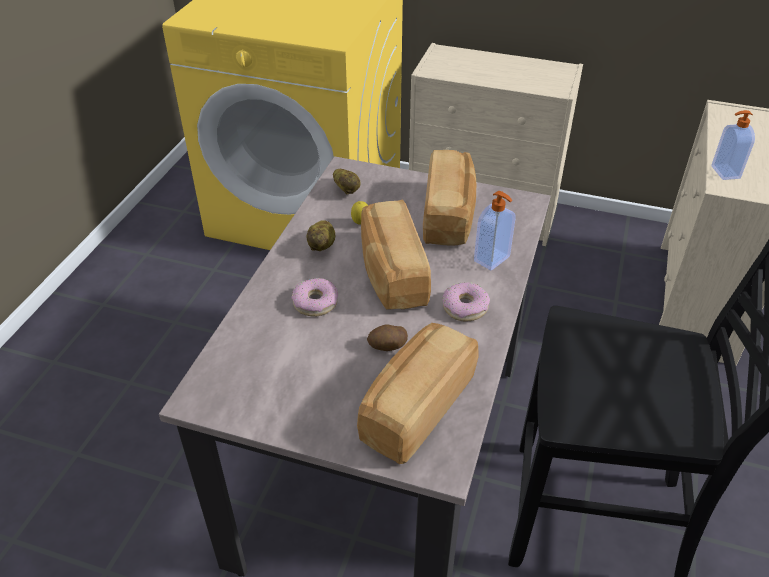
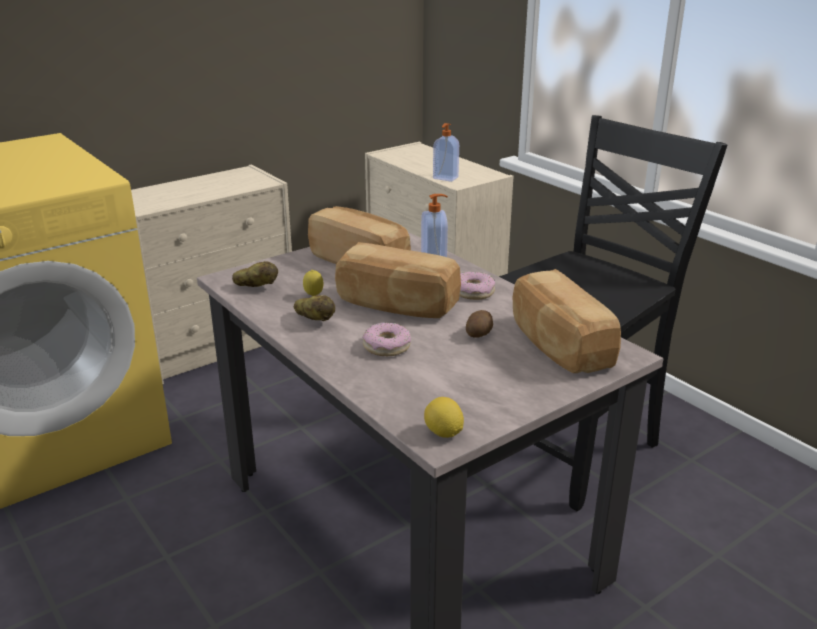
camera: 55 degrees left, 15 degrees down
none -> lemon [424,397,464,438]

